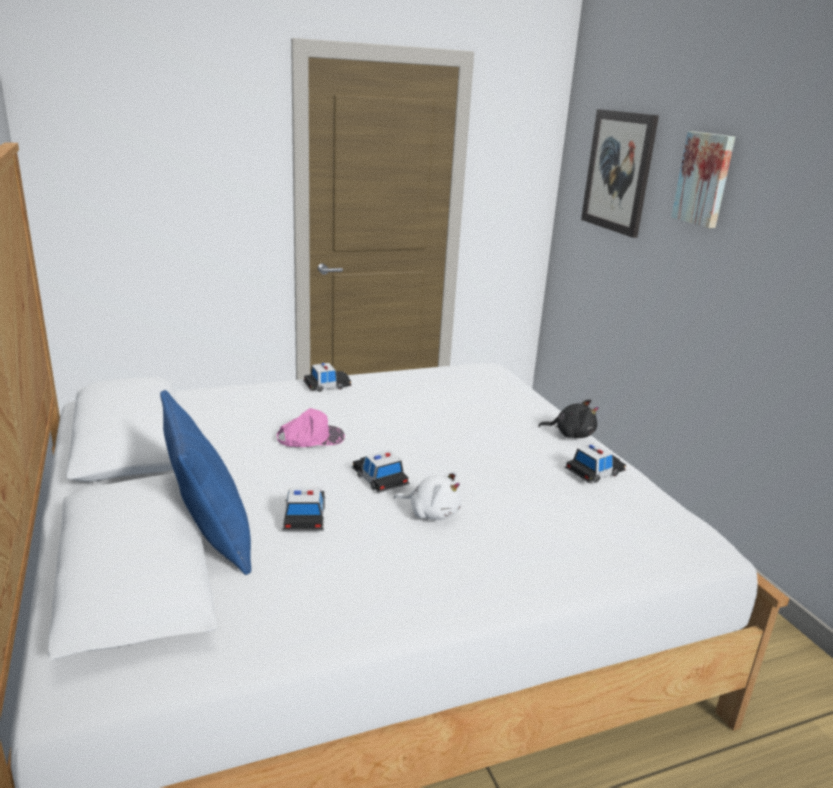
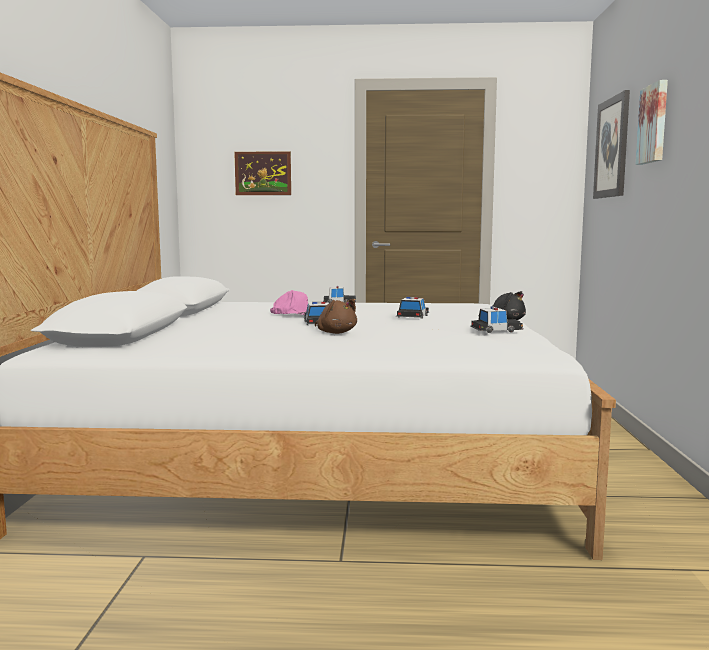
camera: 25 degrees right, 15 degrees down
blue pillow [160,390,251,575] -> none
toy car [282,488,325,531] -> toy car moved to [396,297,429,319]
white plush toy [394,471,462,520] -> brown plush toy [315,299,357,334]
none -> picture [234,151,291,195]

